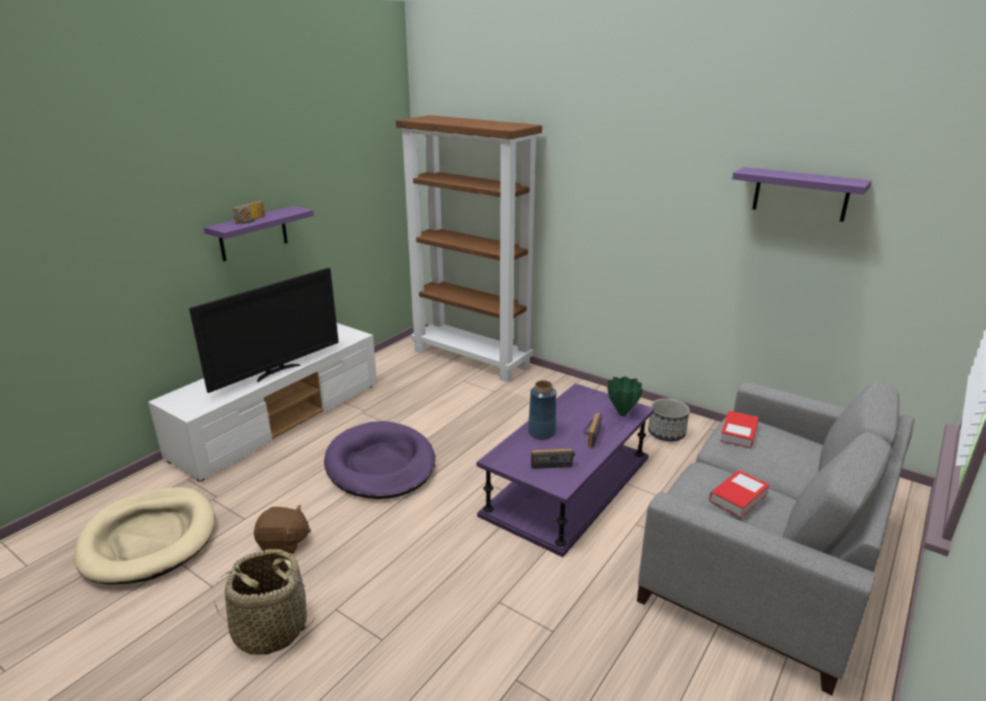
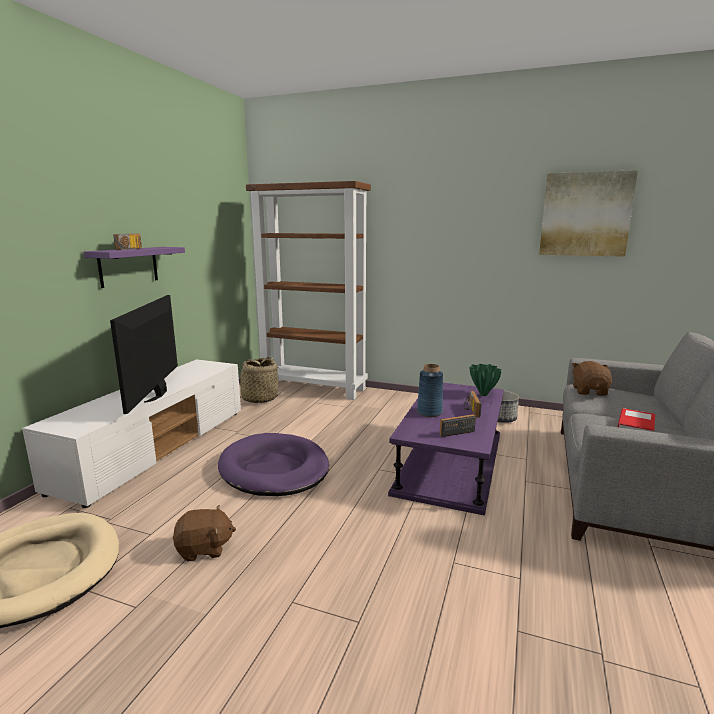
camera: 15 degrees left, 10 degrees down
television [189,268,339,393] -> television turned 150 degrees clockwise [110,295,178,414]
basket [213,549,314,655] -> basket moved to [240,357,283,403]
book [720,411,759,449] -> brown plush toy [572,361,612,396]
purple shelf [732,167,872,222] -> picture [539,170,638,257]

